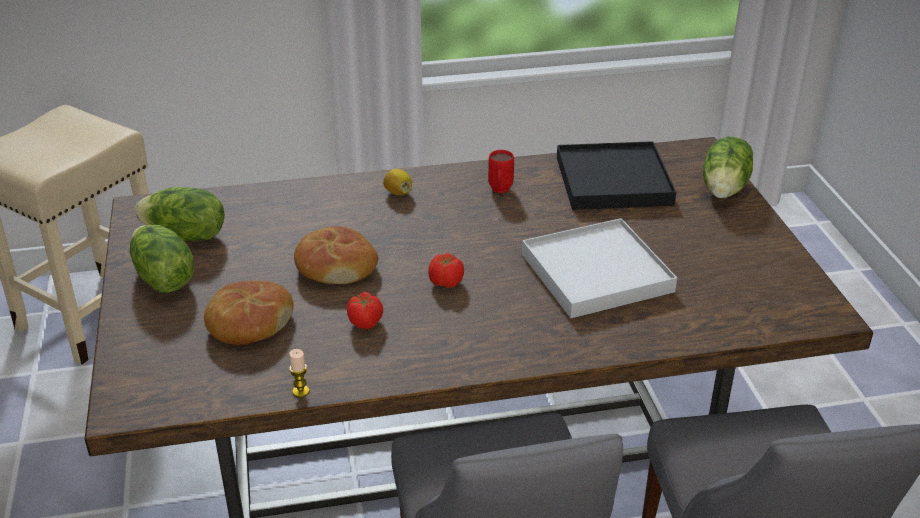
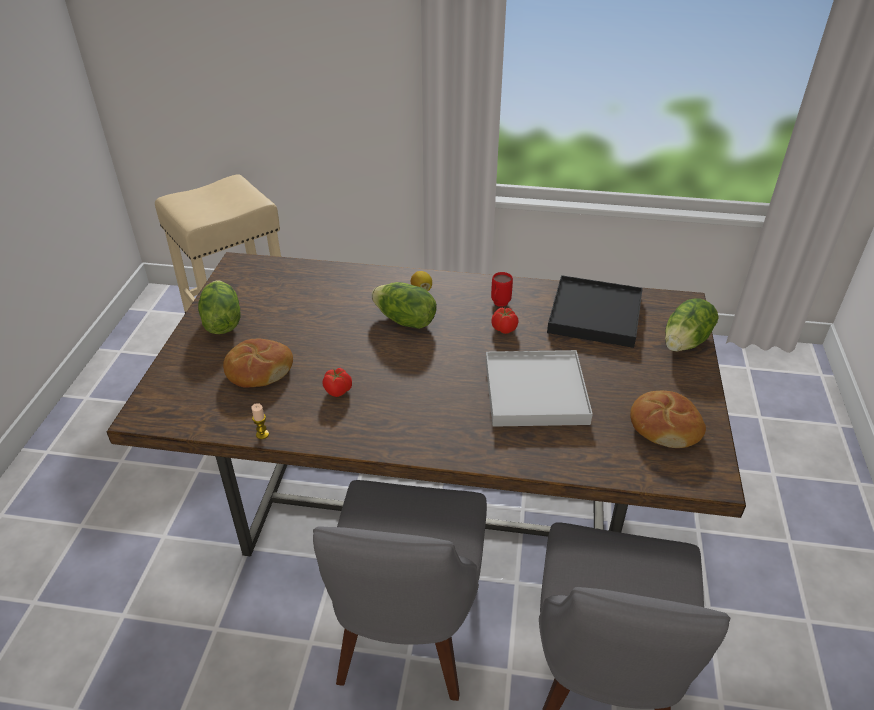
camera: 20 degrees right, 5 degrees up
lettuce [135,187,224,241] -> lettuce moved to [371,282,437,329]
bread [294,226,378,284] -> bread moved to [630,391,706,448]
tomato [428,253,464,288] -> tomato moved to [491,307,518,334]

